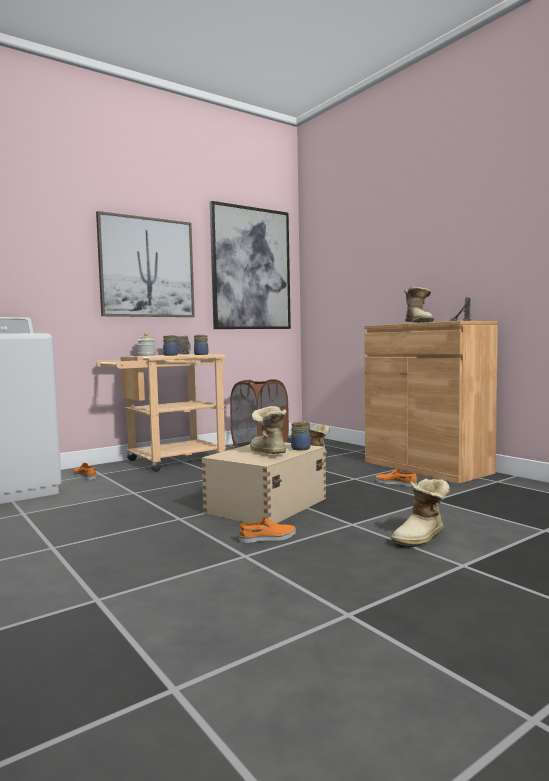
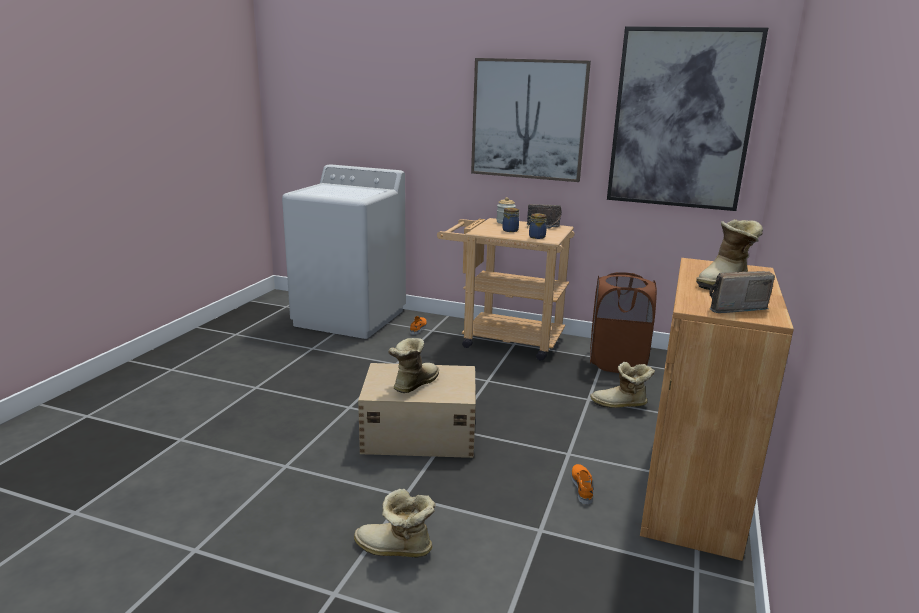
camera: 55 degrees right, 15 degrees up
orange shoe [239,517,296,543] -> none
jar [291,422,311,451] -> none

